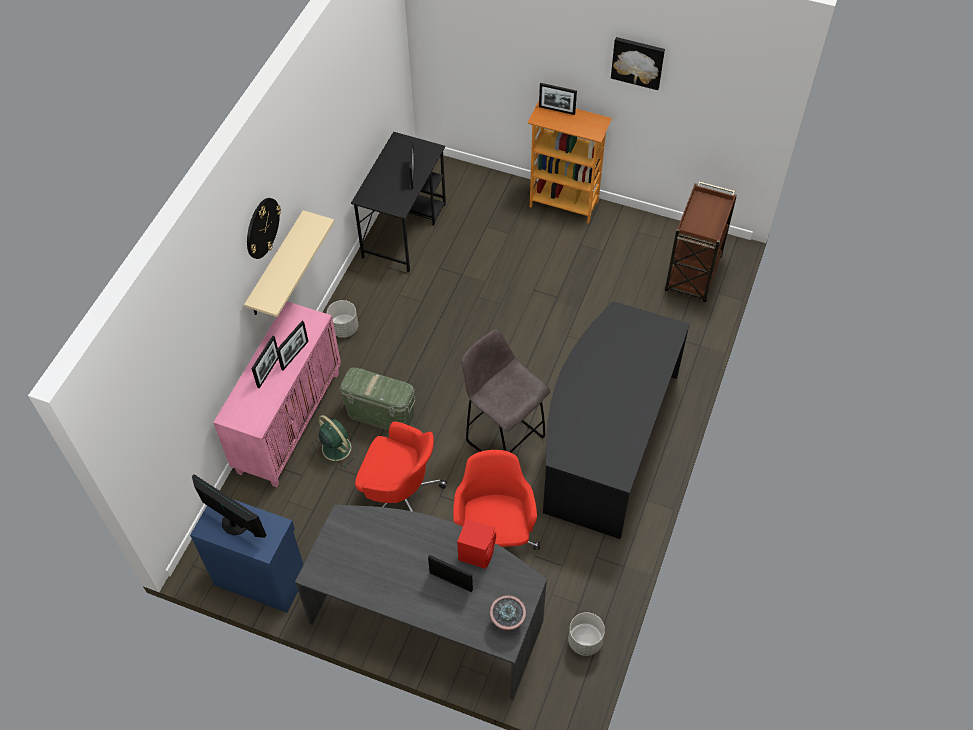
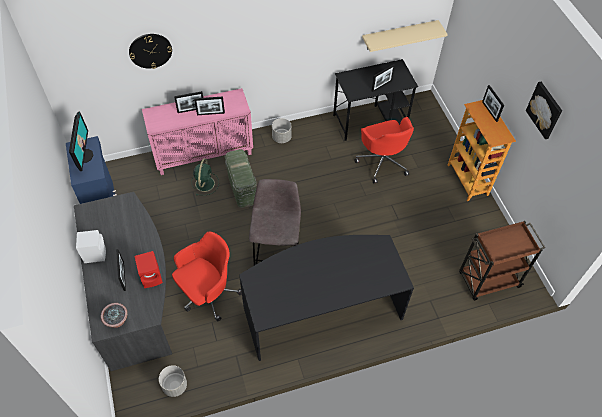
camera: 50 degrees right, 0 degrees up
beige shelf [244,210,334,317] -> beige shelf moved to [362,20,448,52]
wall clock [247,198,281,259] -> wall clock moved to [129,34,172,69]
red office chair [355,421,447,511] -> red office chair moved to [355,117,414,183]
none -> white speaker [76,230,106,263]

